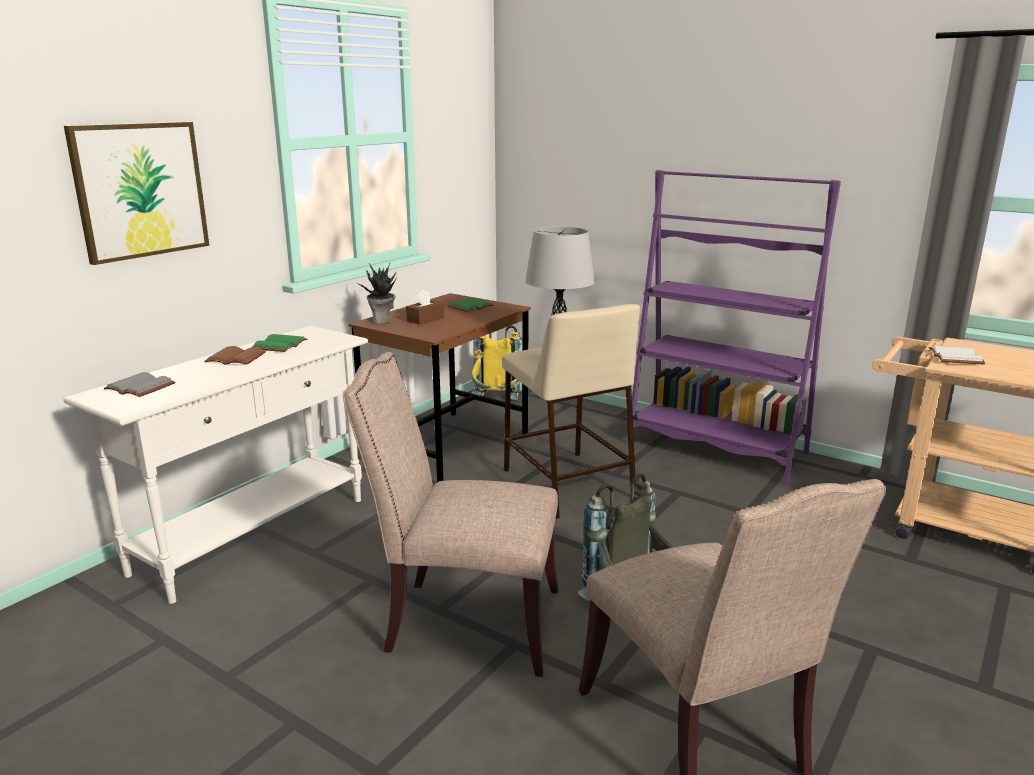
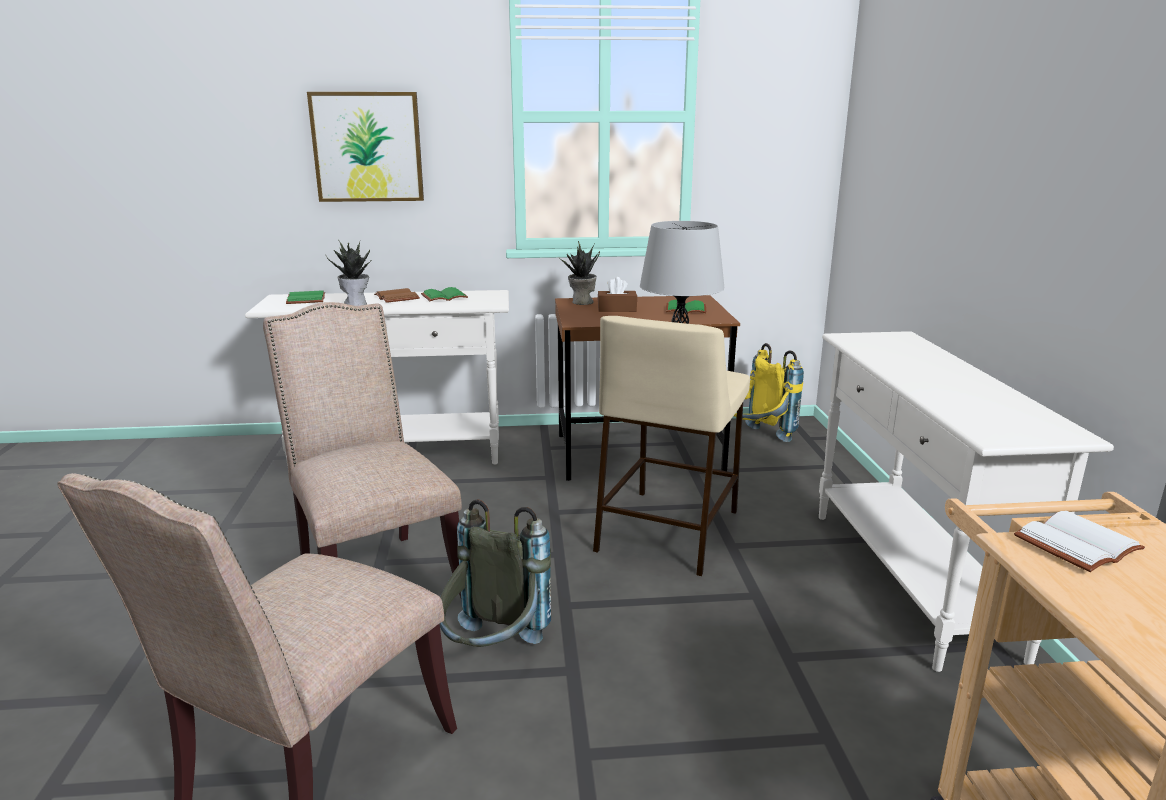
camera: 50 degrees right, 0 degrees up
grey book [104,372,175,397] -> green book [286,290,325,304]
purple bookcase [626,170,841,485] -> white console table [819,331,1114,672]
none -> potted plant [326,241,371,306]

